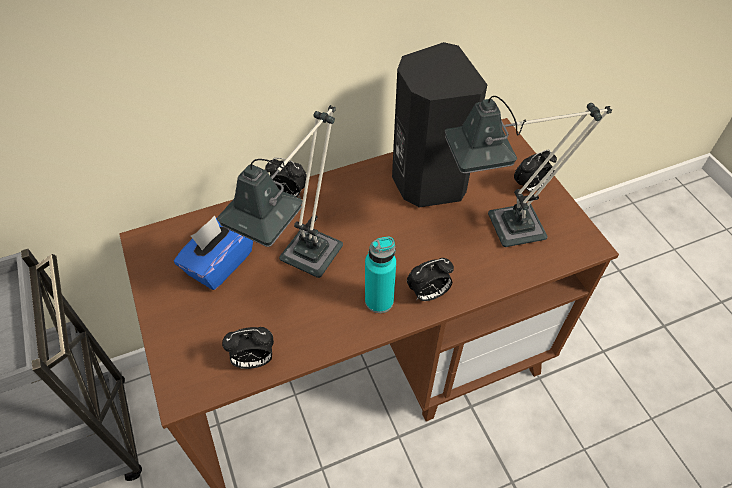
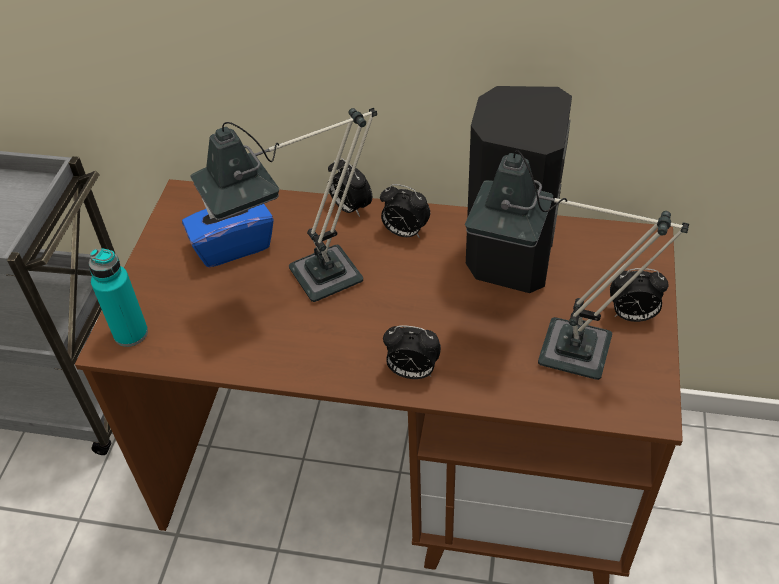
camera: 35 degrees right, 5 degrees down
alarm clock [222,327,274,369] -> alarm clock moved to [380,184,430,238]
turquoise bottle [365,237,396,313] -> turquoise bottle moved to [89,248,148,347]

